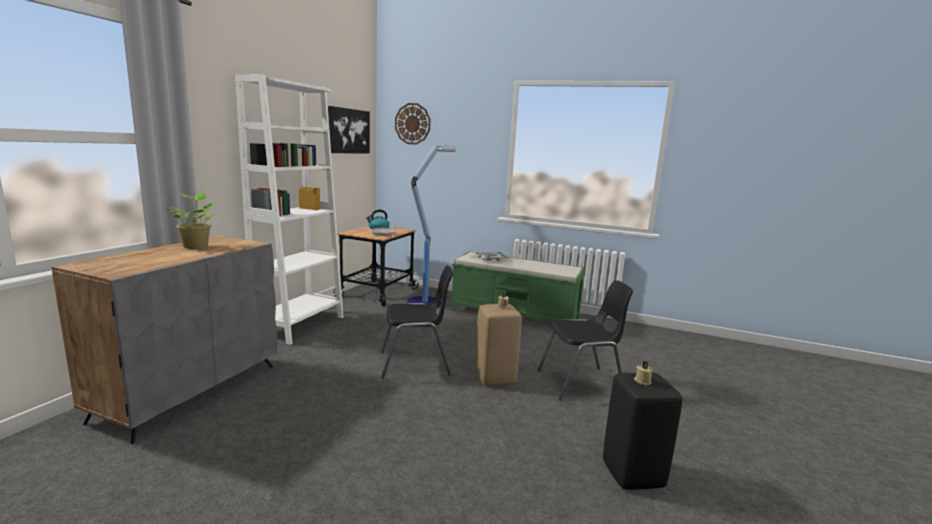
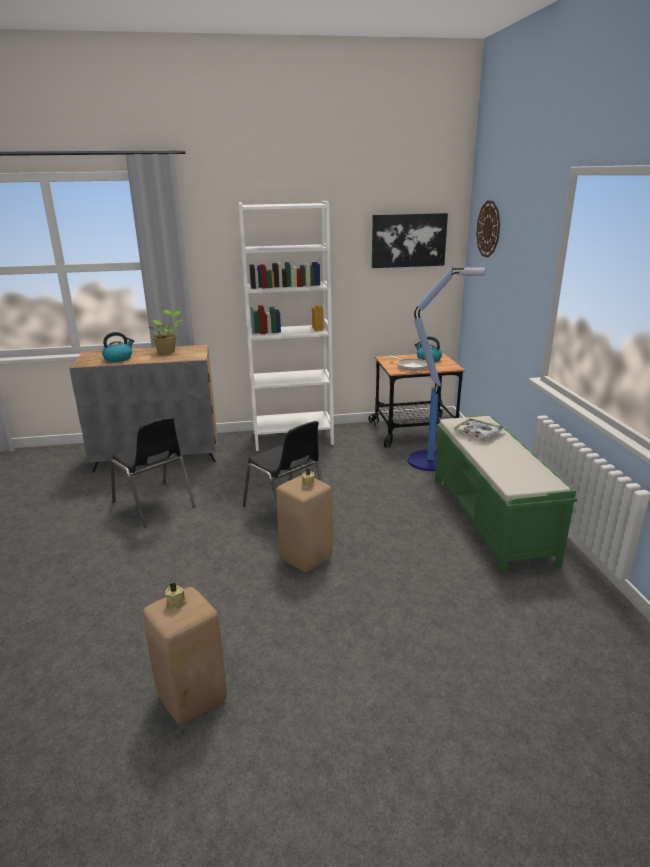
camera: 60 degrees right, 10 degrees up
black chair [538,280,633,400] -> black chair moved to [111,417,196,528]
black stool [603,373,682,490] -> beige stool [143,587,227,725]
none -> kettle [102,332,134,362]

